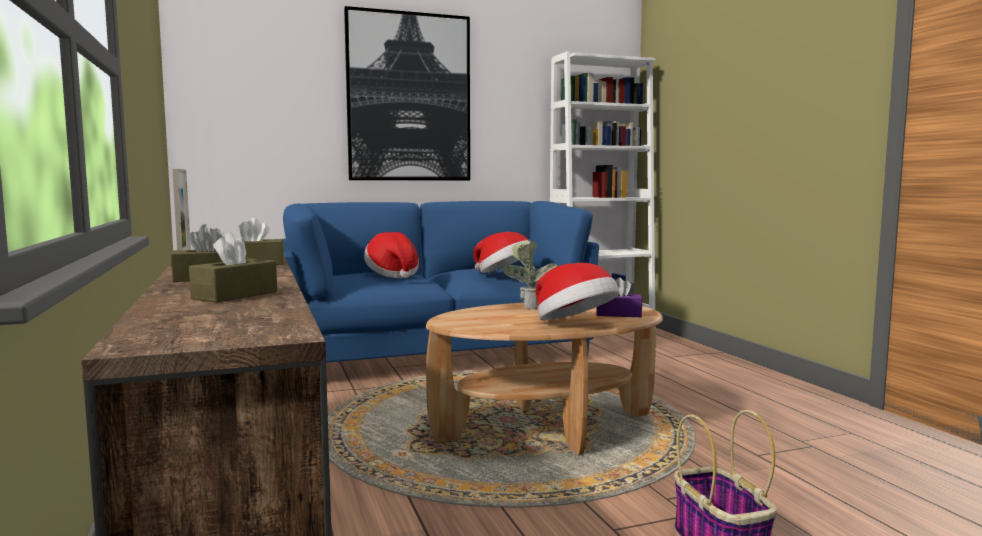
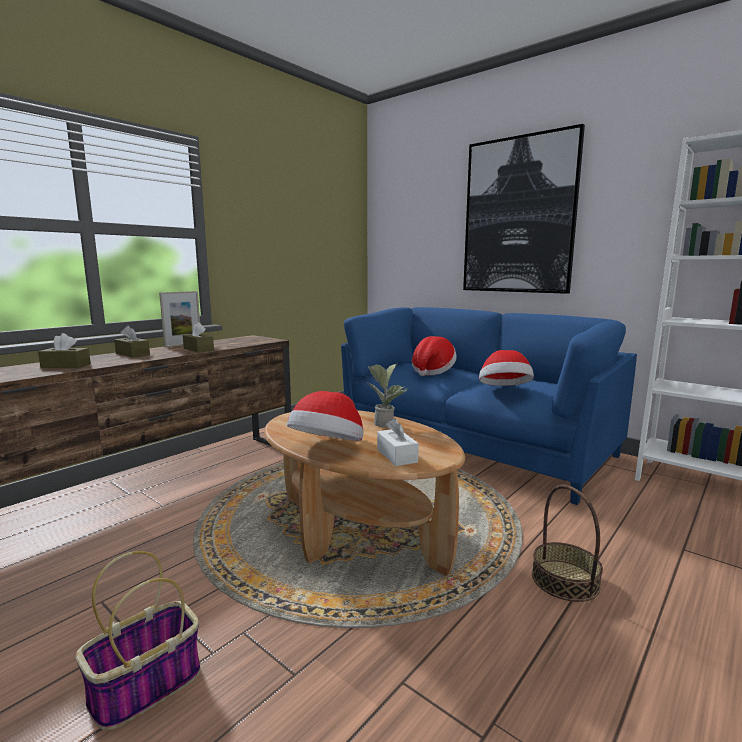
camera: 60 degrees right, 5 degrees up
purple tissue box [596,277,642,317] -> white tissue box [377,418,419,466]
none -> basket [532,485,603,602]

